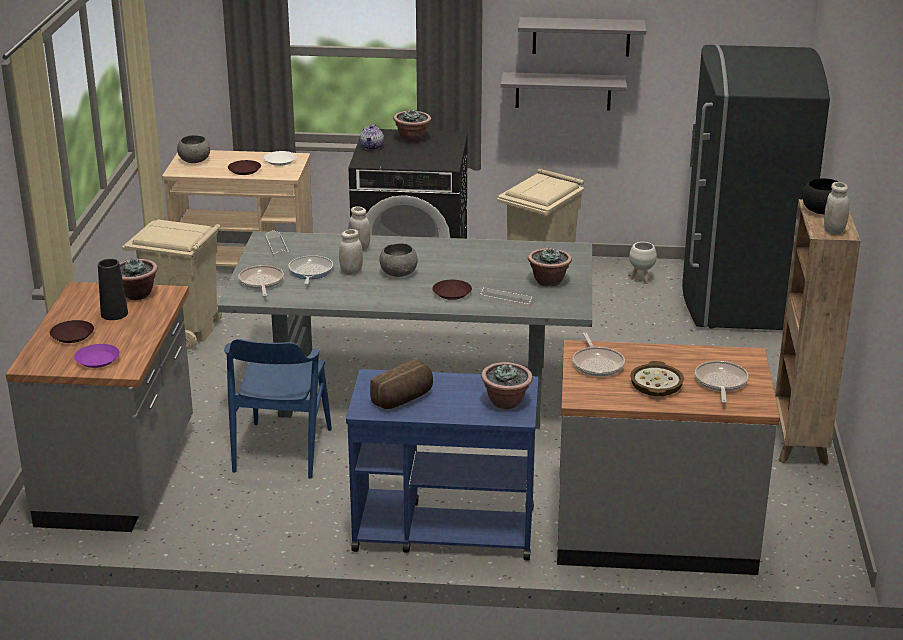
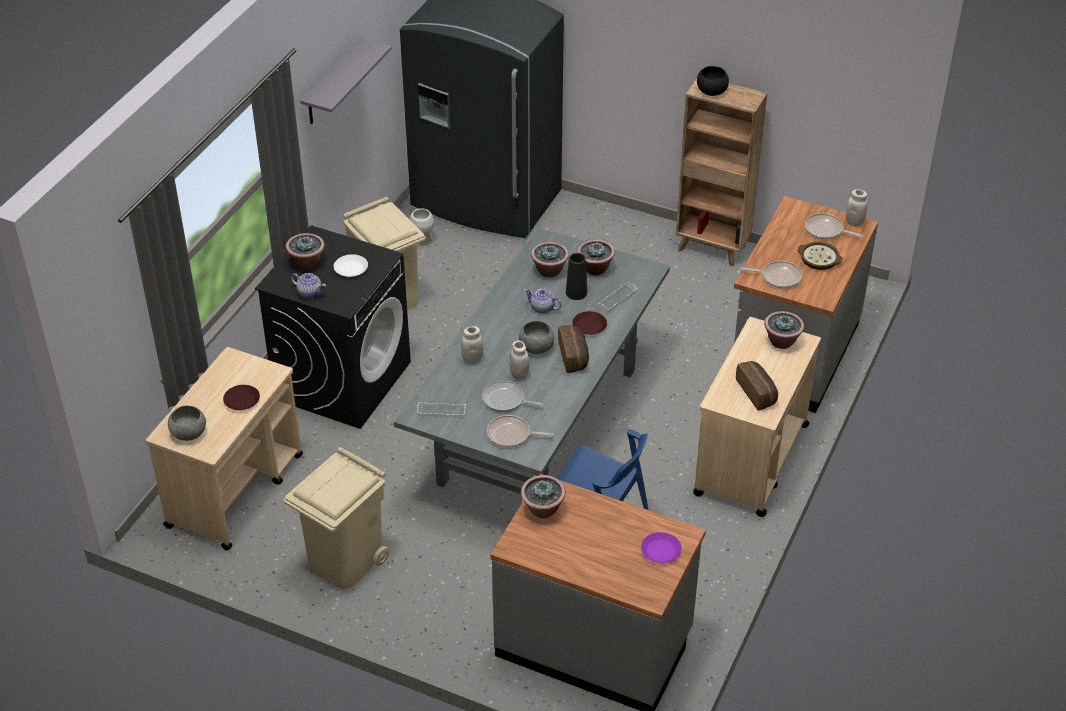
camera: 70 degrees left, 15 degrees up
brown plate [50,320,94,343] -> none
black vase [98,259,128,320] -> black vase moved to [566,253,587,300]
white plate [264,151,297,166] -> white plate moved to [334,254,368,277]
blue cart [346,369,538,560] -> beige cart [693,317,821,517]
grey shelf [501,72,627,111] -> none
white jar [824,182,849,235] -> white jar moved to [846,189,867,226]
none -> teapot [524,289,561,314]
none -> potted plant [531,242,569,278]
none -> bread [558,325,589,373]

